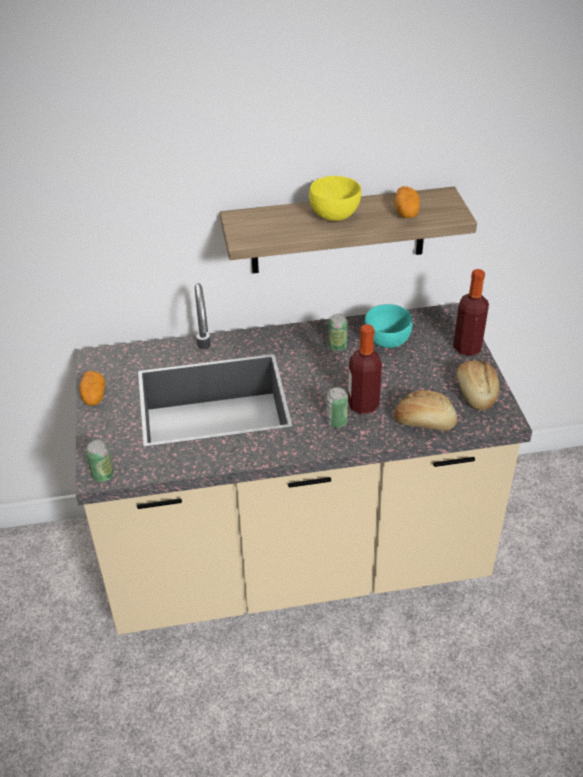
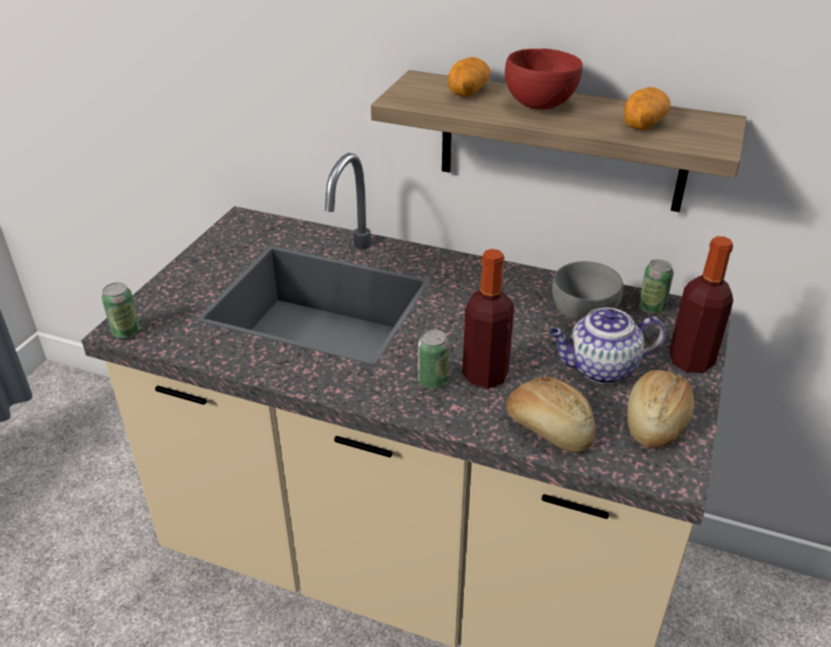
camera: 30 degrees right, 5 degrees down
potato [79,371,105,406] -> potato moved to [448,57,491,97]
yellow bowl [309,176,361,221] -> red bowl [505,48,583,110]
can [328,313,348,351] -> can moved to [639,259,674,314]
turquoise bowl [365,304,412,348] -> grey bowl [552,261,623,322]
none -> teapot [549,308,665,384]

